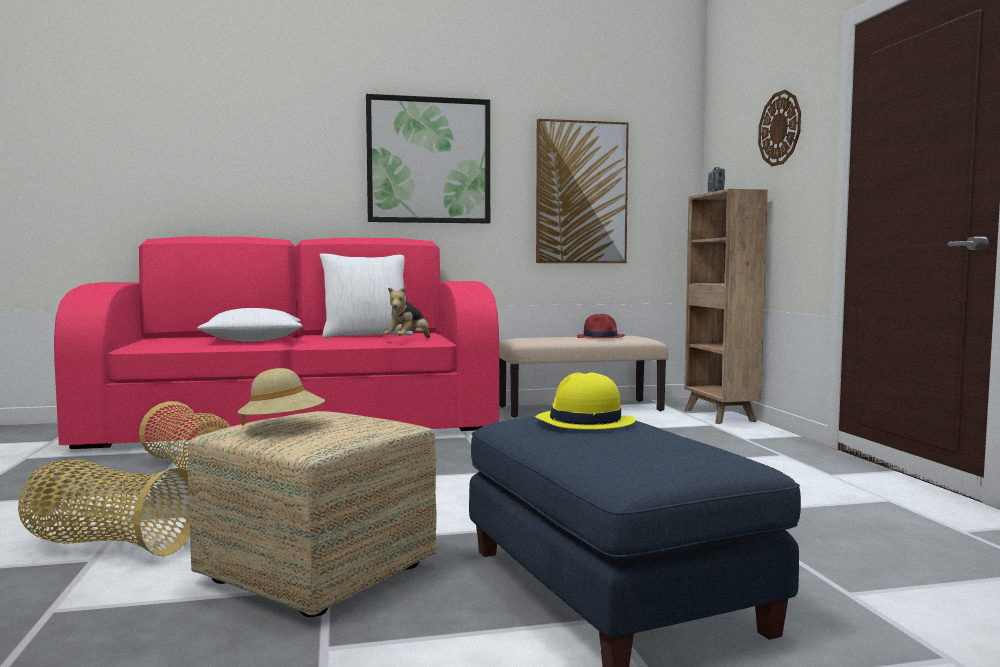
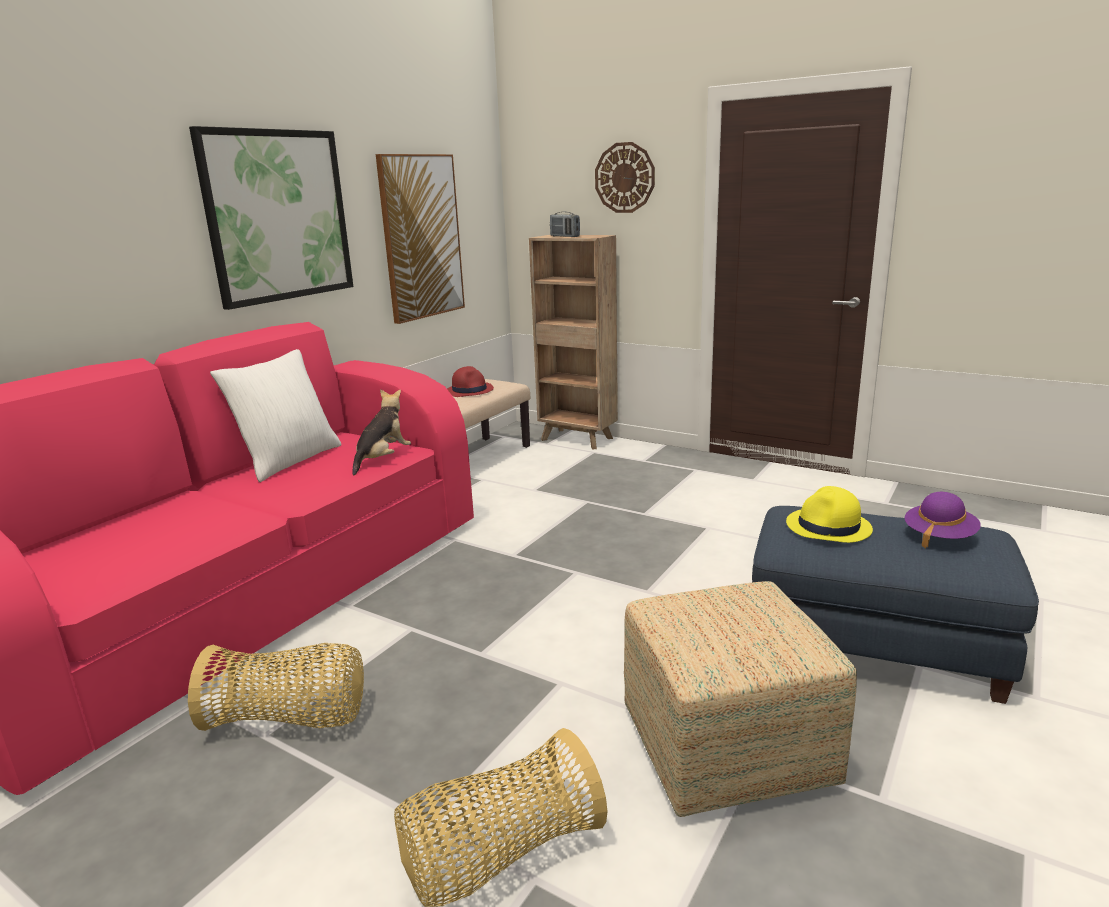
camera: 45 degrees left, 15 degrees up
white pillow [197,308,303,342] -> none
beige hat [237,368,325,426] -> none
plush toy [384,286,430,338] -> plush toy turned 135 degrees counterclockwise [352,389,411,475]
none -> purple hat [905,492,981,548]

